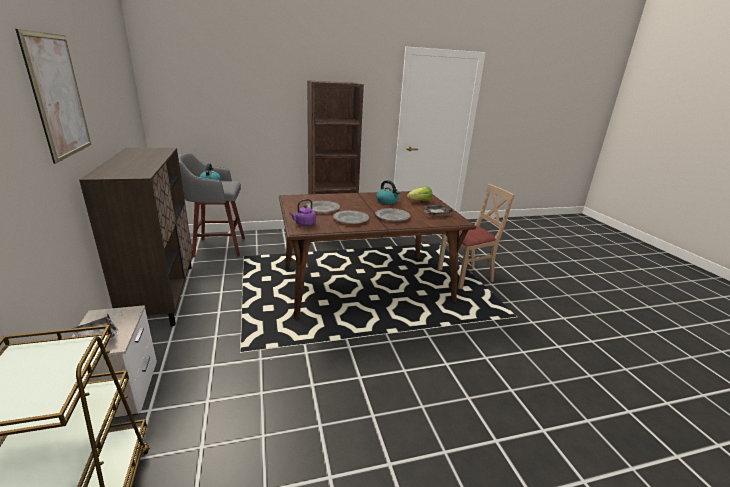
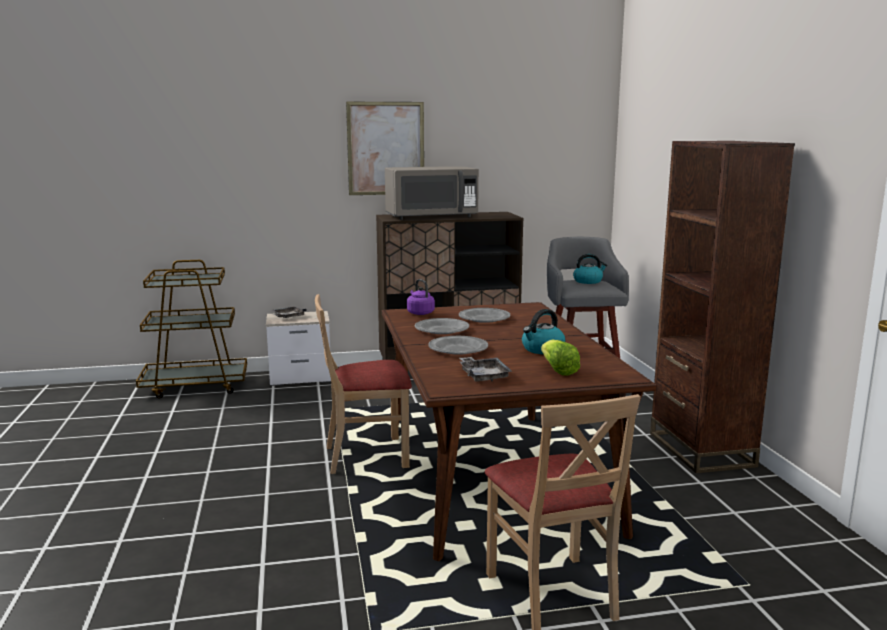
camera: 95 degrees right, 10 degrees down
none -> beige chair [315,294,412,474]
none -> grey microwave [385,166,479,220]

